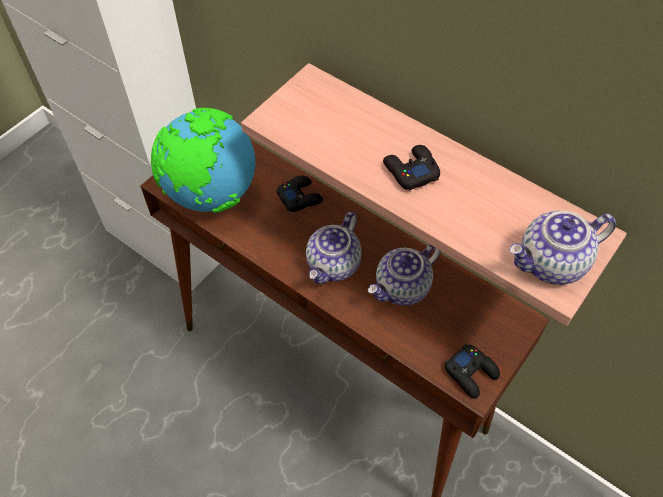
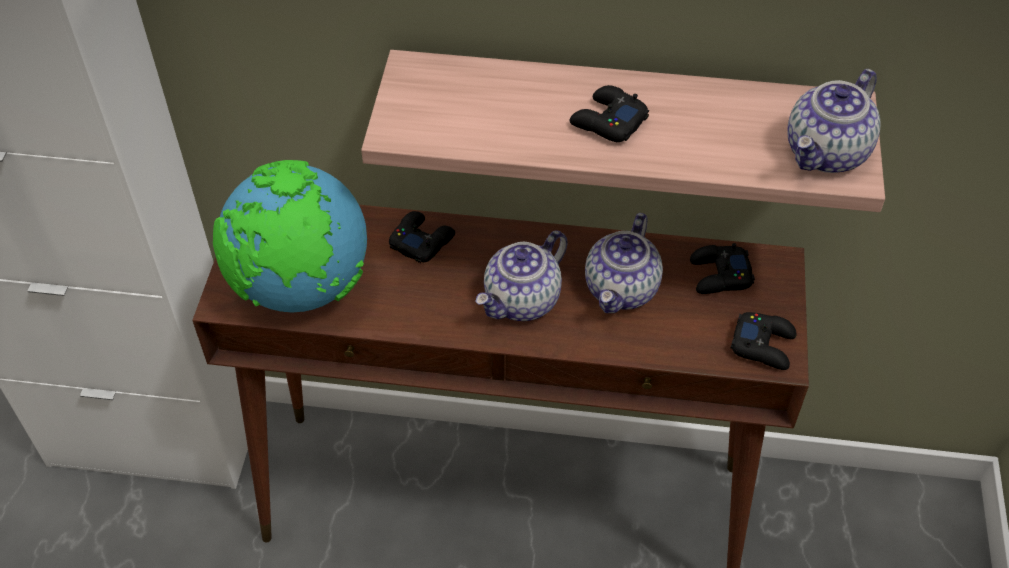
camera: 30 degrees left, 5 degrees down
teapot [306,212,362,284] -> teapot turned 45 degrees clockwise [475,231,568,321]
none -> black game controller [690,243,755,294]

